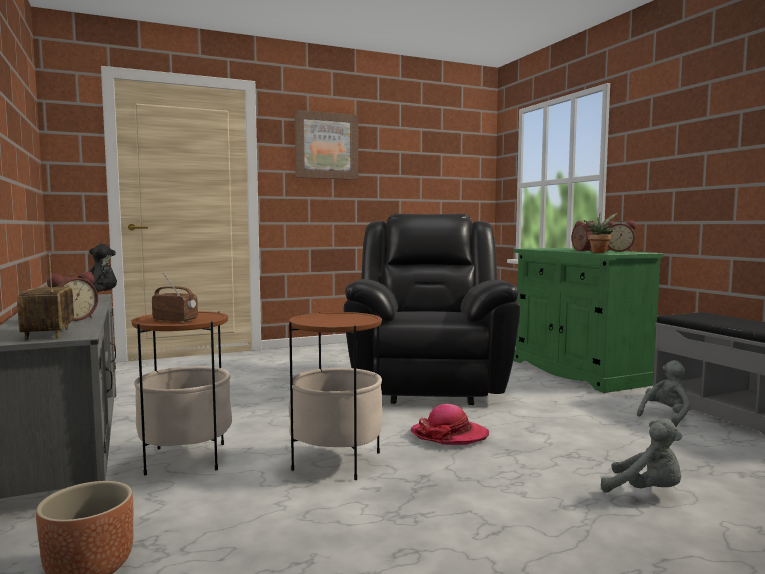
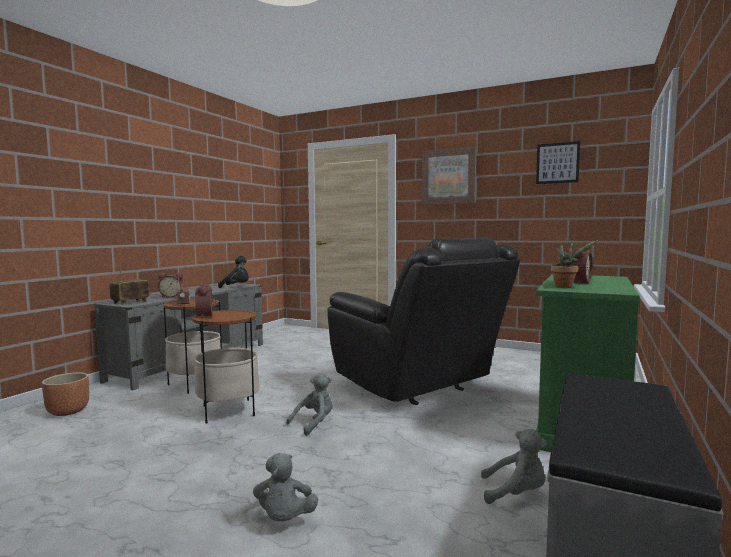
camera: 50 degrees right, 0 degrees up
black armchair [344,214,520,405] -> black armchair turned 90 degrees clockwise [328,238,520,405]
hat [411,404,489,445] -> grey plush toy [286,373,333,436]
alarm clock [605,221,636,252] -> alarm clock moved to [195,283,216,318]
none -> picture [536,141,580,184]

